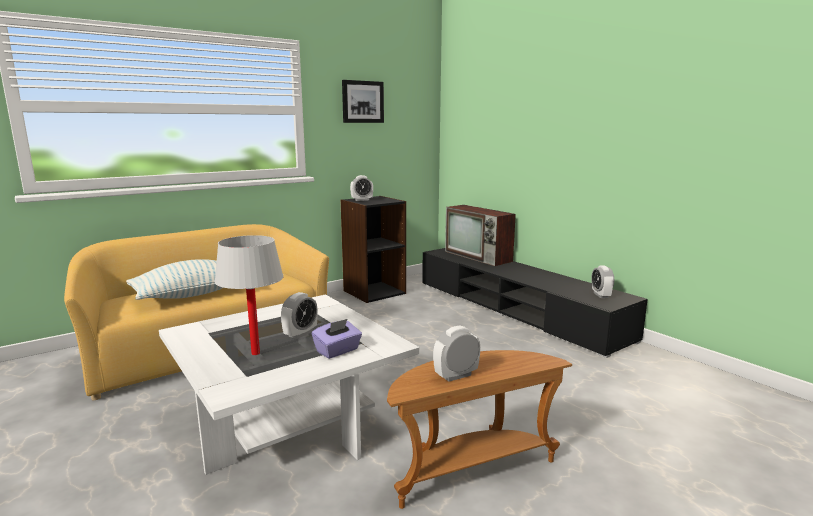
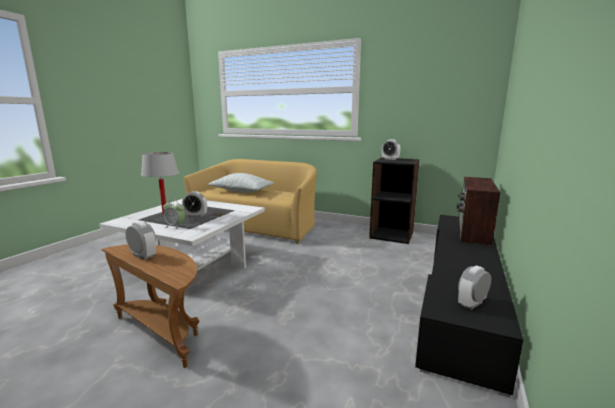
camera: 60 degrees right, 0 degrees up
purple tissue box [312,319,362,359] -> alarm clock [163,202,185,229]
picture [342,80,384,123] -> none

